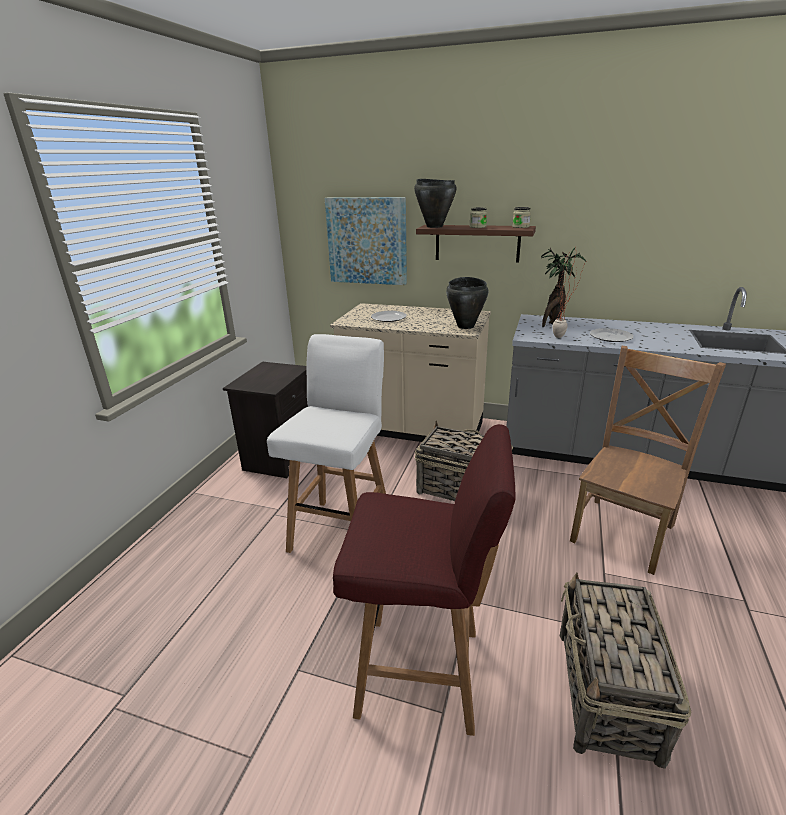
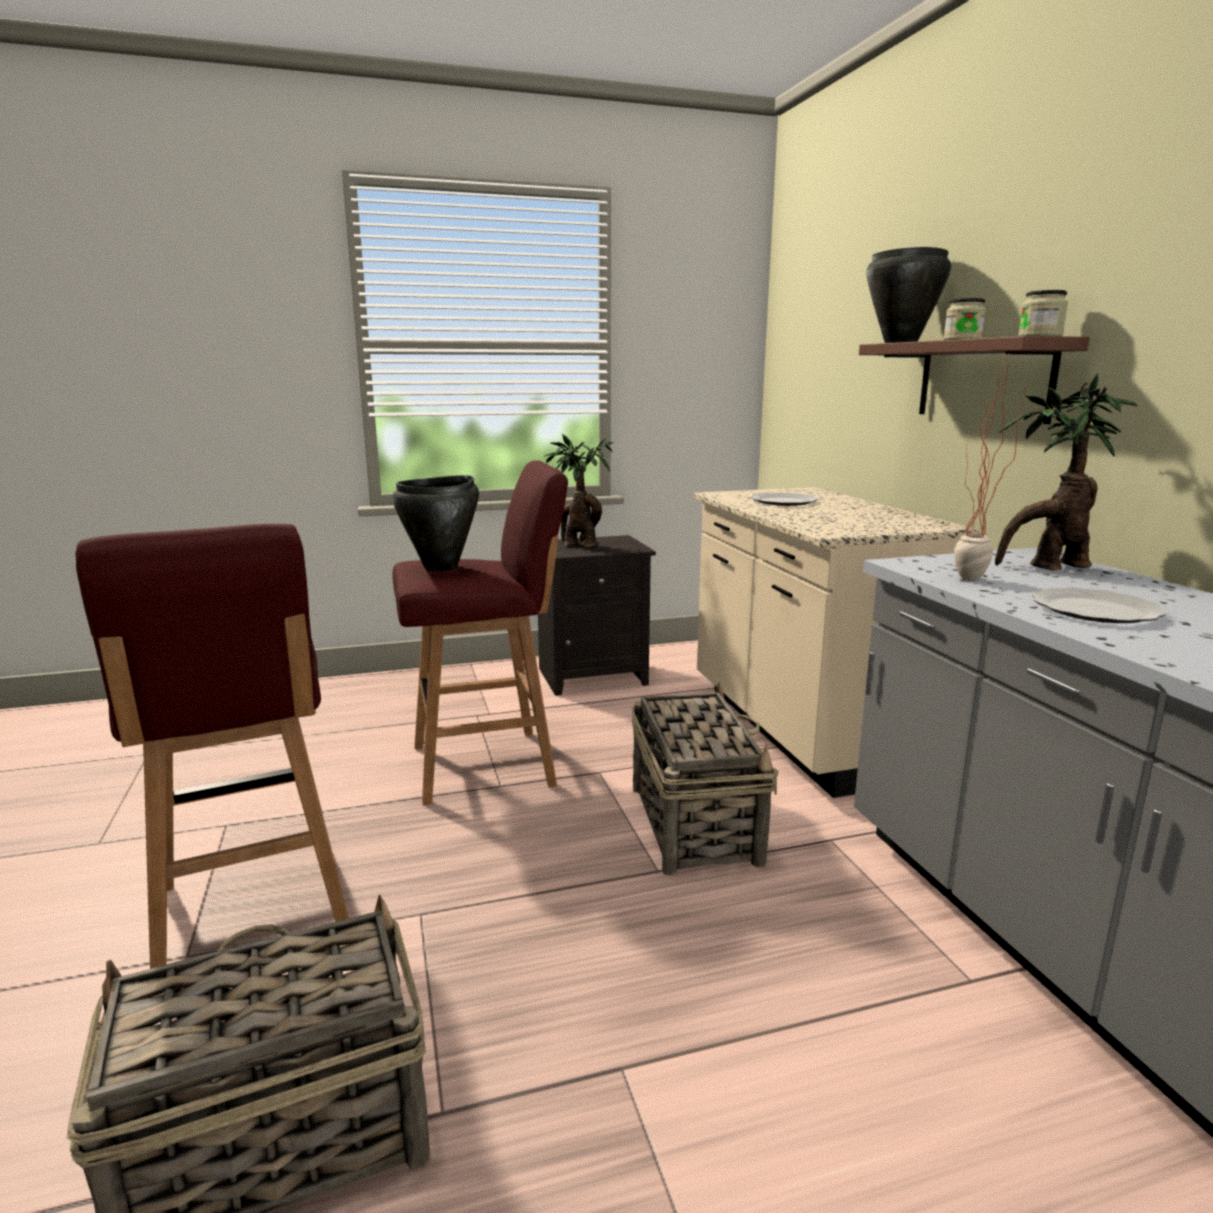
camera: 55 degrees right, 10 degrees down
white stool [267,334,386,553] -> red stool [392,460,568,805]
picture [325,197,407,285] -> none
black cooking pot [446,277,489,329] -> black cooking pot moved to [392,475,479,571]
brown chair [570,346,726,575] -> none
none -> potted plant [545,434,614,548]

